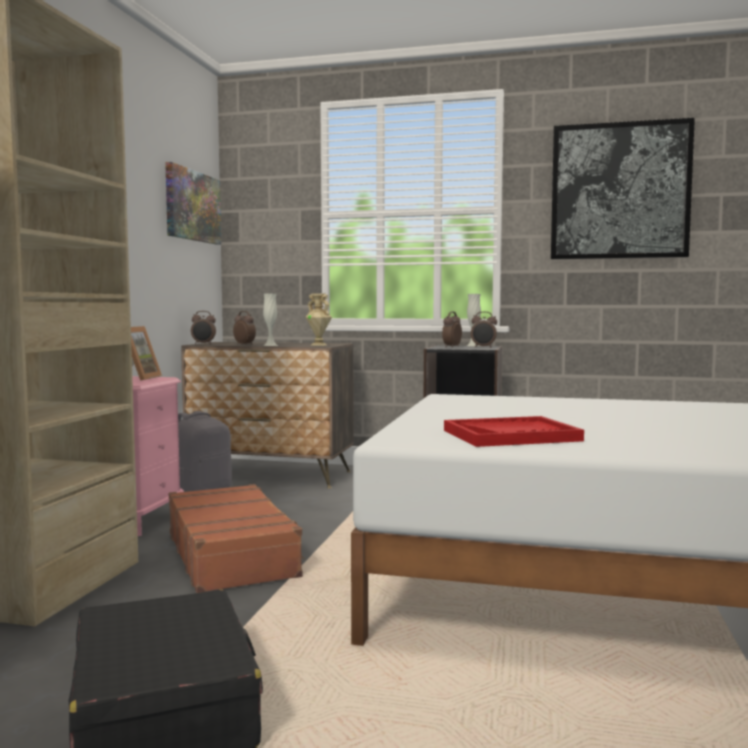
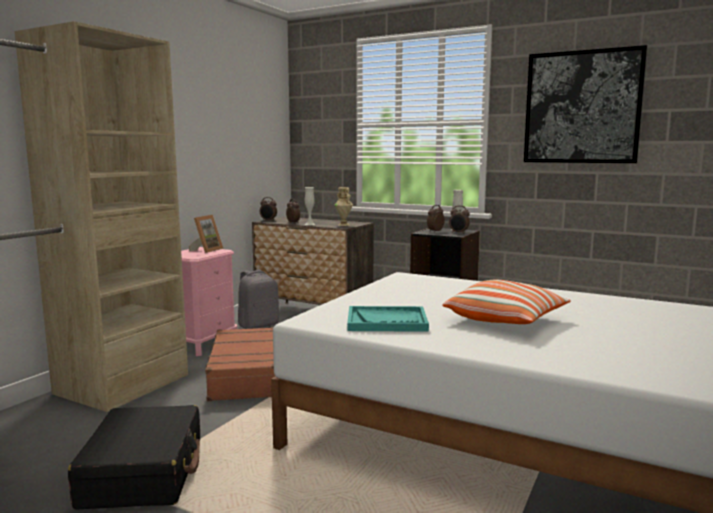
camera: 15 degrees right, 5 degrees up
picture [165,162,221,245] -> none
red tray [444,416,584,447] -> turquoise tray [347,306,429,332]
none -> pillow [443,280,571,324]

